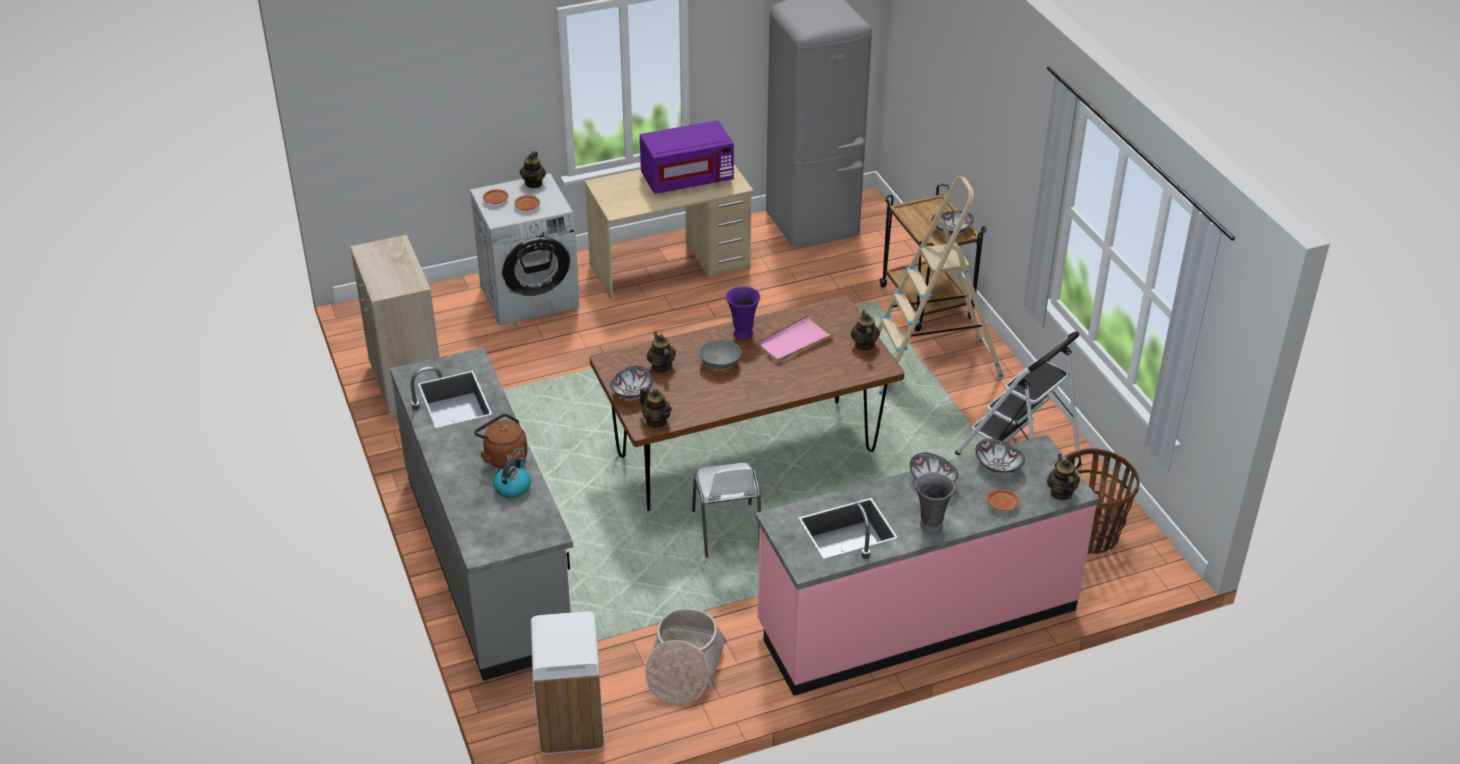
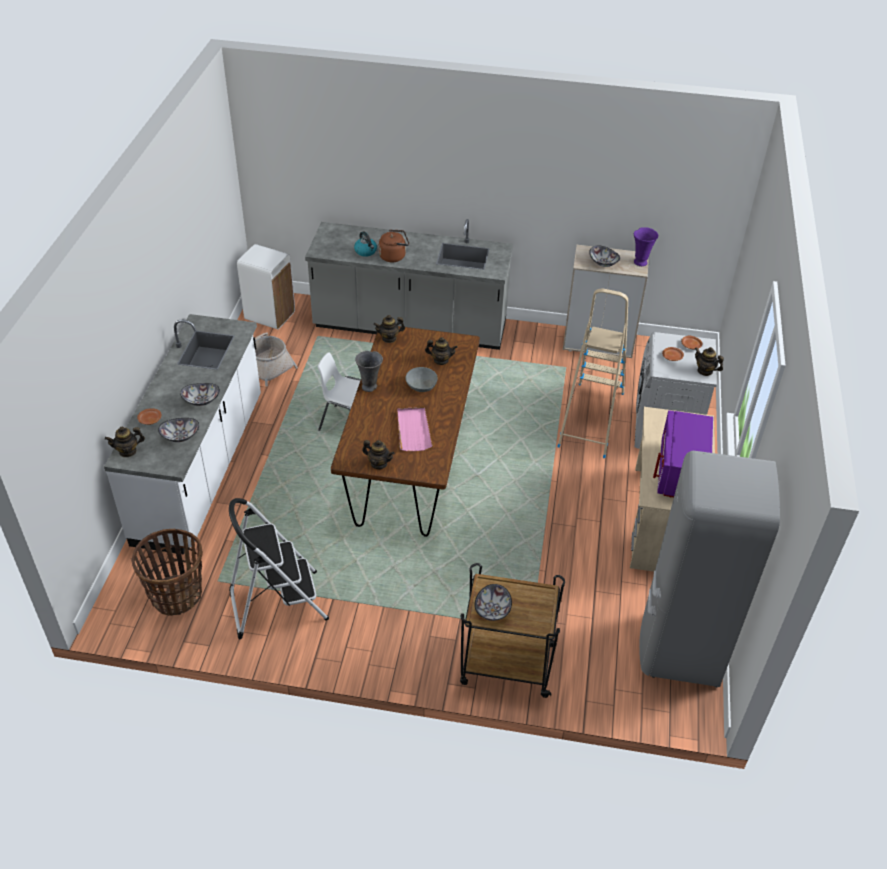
camera: 120 degrees right, 5 degrees up
bowl [610,366,653,400] -> bowl moved to [589,245,620,267]
purple vase [726,286,760,339] -> purple vase moved to [634,227,658,266]
pink counter [756,435,1099,696] -> white counter [104,314,261,555]
beige step ladder [877,176,1004,394] -> beige step ladder moved to [557,289,628,458]
grey vase [915,472,955,533] -> grey vase moved to [355,351,383,392]
teapot [1047,454,1080,500] -> teapot turned 135 degrees clockwise [105,427,145,457]

